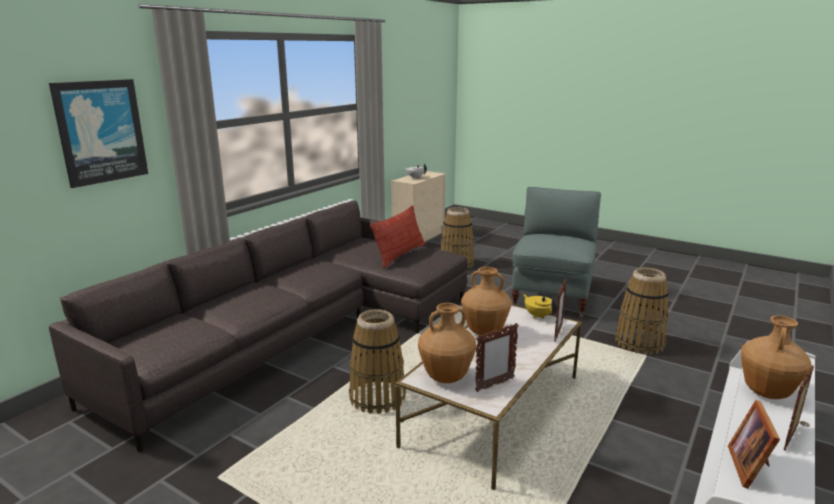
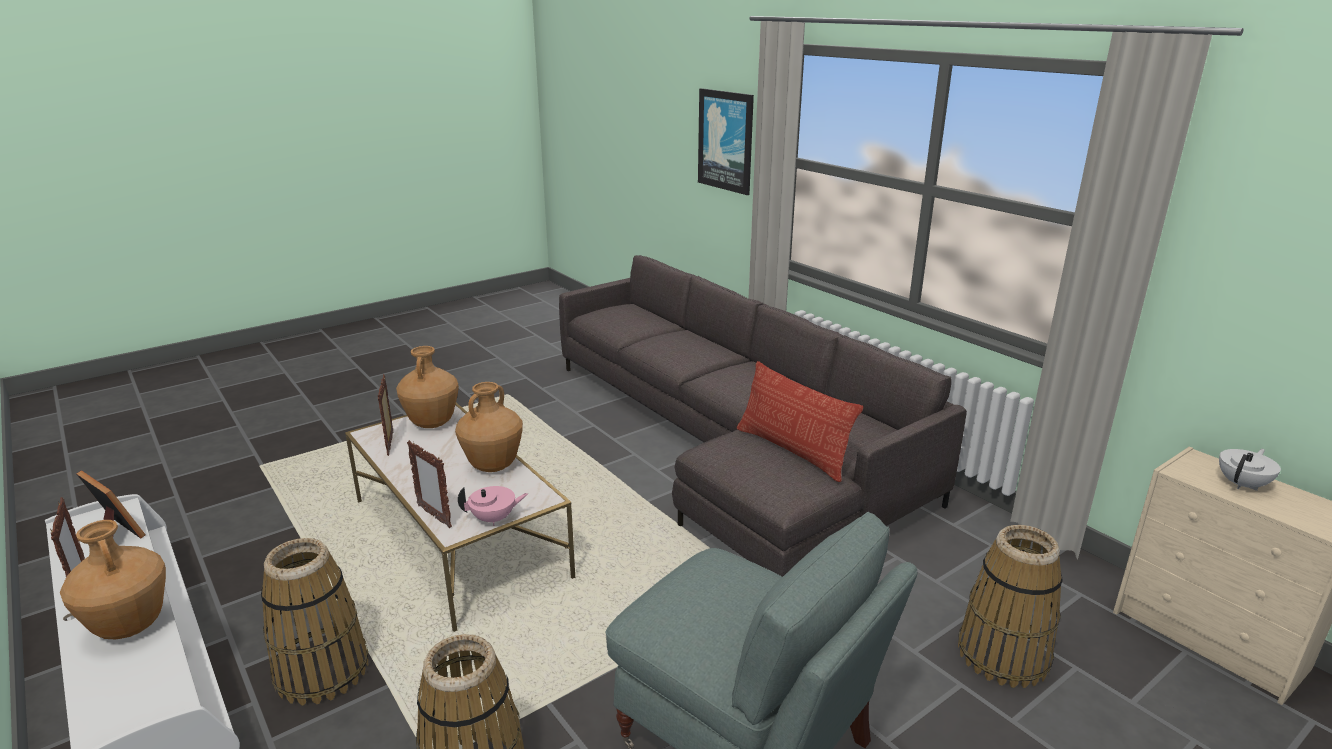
camera: 110 degrees right, 5 degrees up
basket [349,309,406,414] -> basket moved to [261,538,368,705]
yellow teapot [523,294,556,319] -> pink teapot [458,486,528,526]

